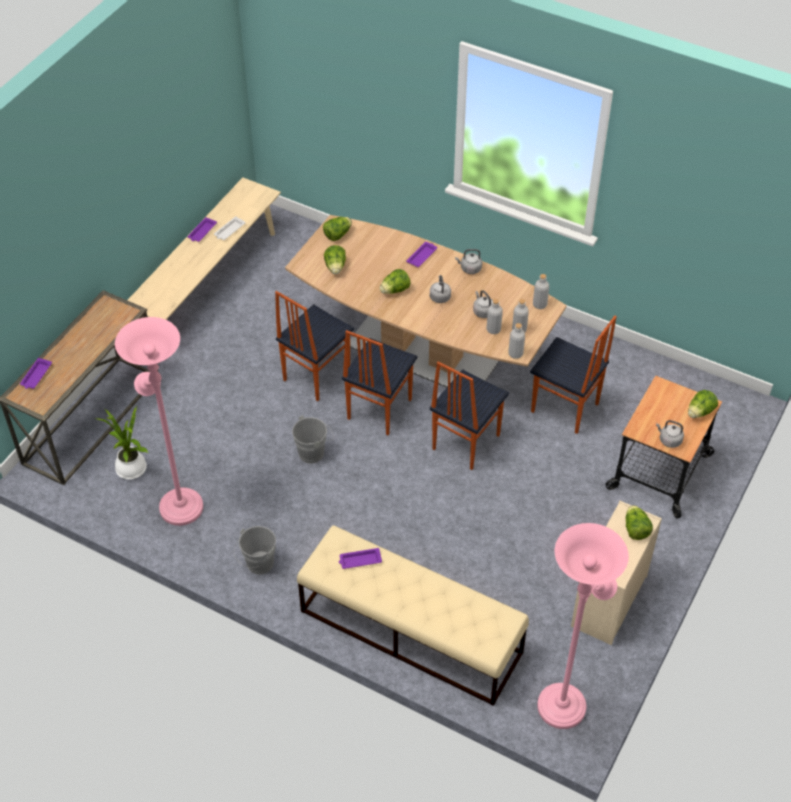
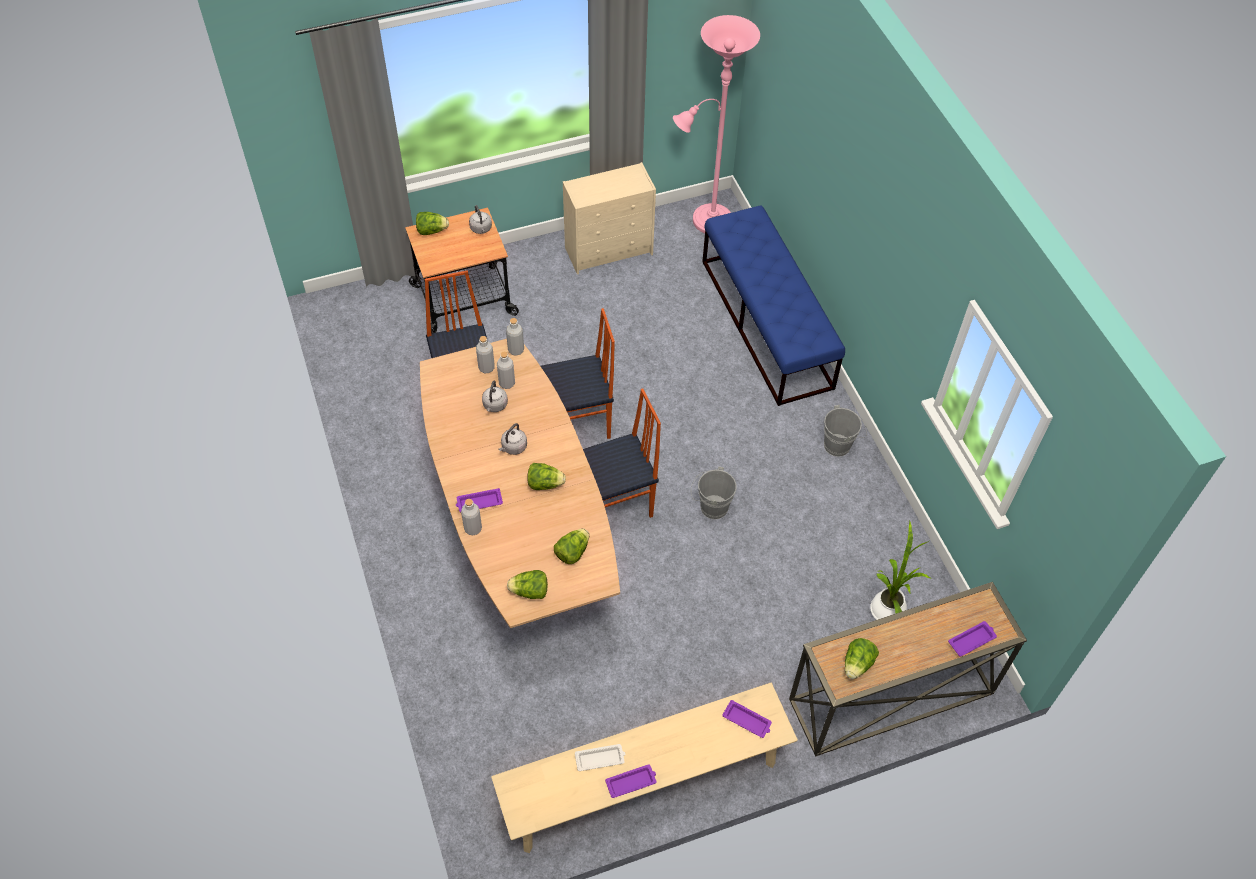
camera: 140 degrees left, 5 degrees up
pink floor lamp [115,317,203,526] -> none
chair [275,291,354,401] -> none
beige bench [297,525,529,706] -> blue bench [702,206,845,406]
purple tray [339,548,382,569] -> purple tray moved to [722,700,772,738]
grey kettle [455,249,482,274] -> none
grey bottle [533,274,549,309] -> grey bottle moved to [461,499,482,535]
lettuce [626,505,653,540] -> lettuce moved to [845,638,879,679]

